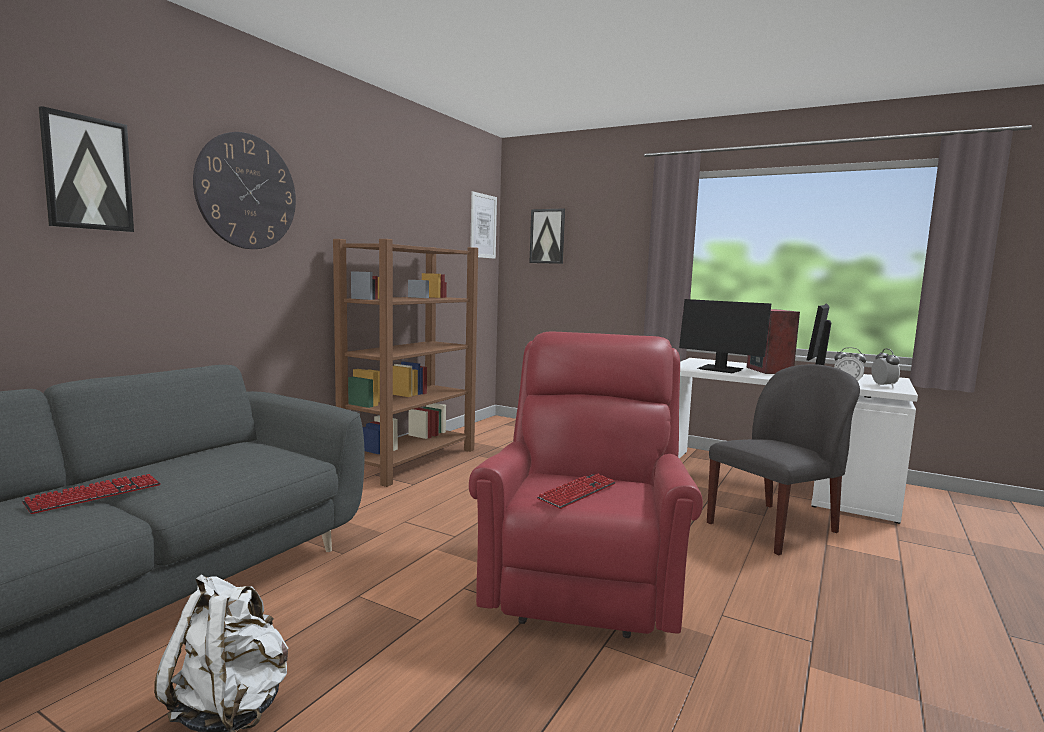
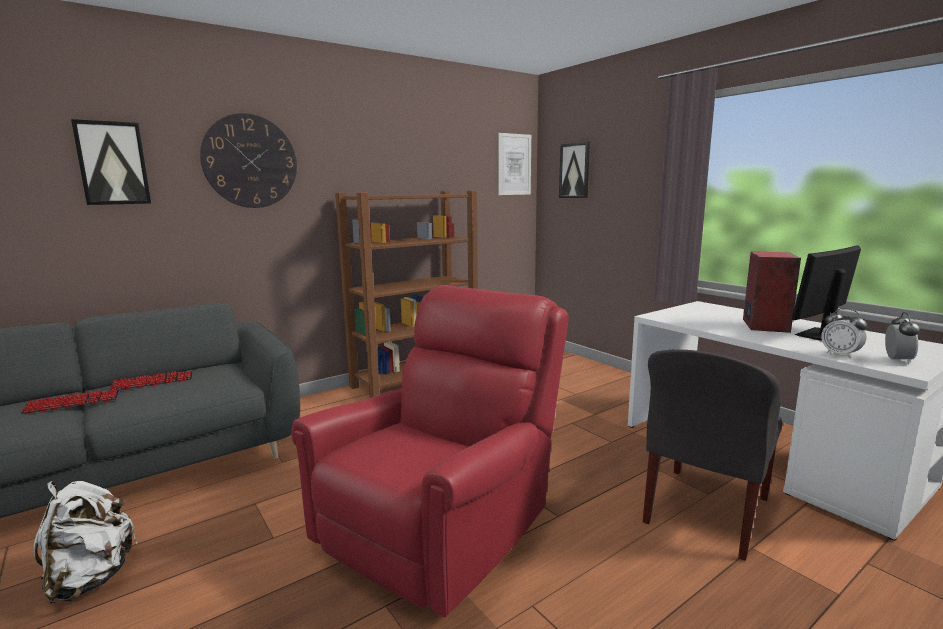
camera: 25 degrees right, 5 degrees up
keyboard [537,474,615,509] -> keyboard moved to [110,371,193,390]
monitor [679,299,771,373] -> none
grey chair [707,364,860,555] -> grey chair turned 135 degrees clockwise [643,350,782,561]

